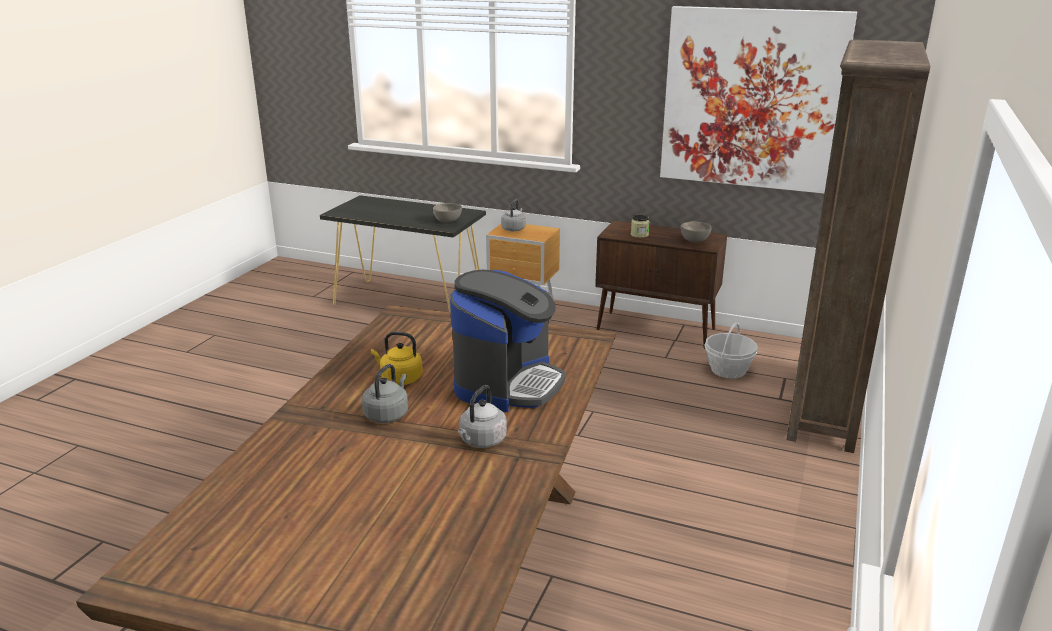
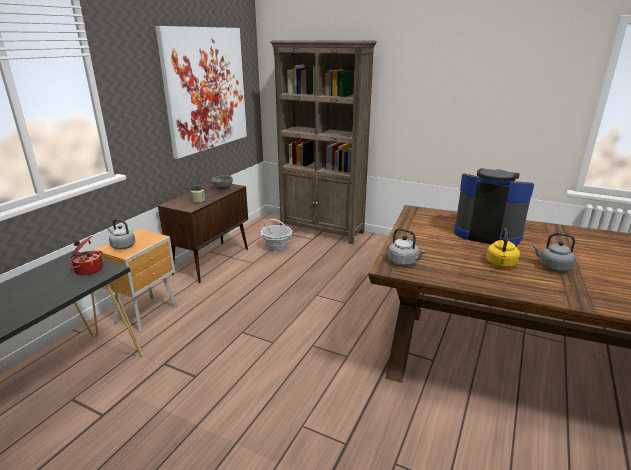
camera: 85 degrees left, 0 degrees up
grey bowl [433,203,462,223] -> cooking pot [69,236,103,275]
grey kettle [458,385,507,448] -> grey kettle moved to [388,228,426,266]

